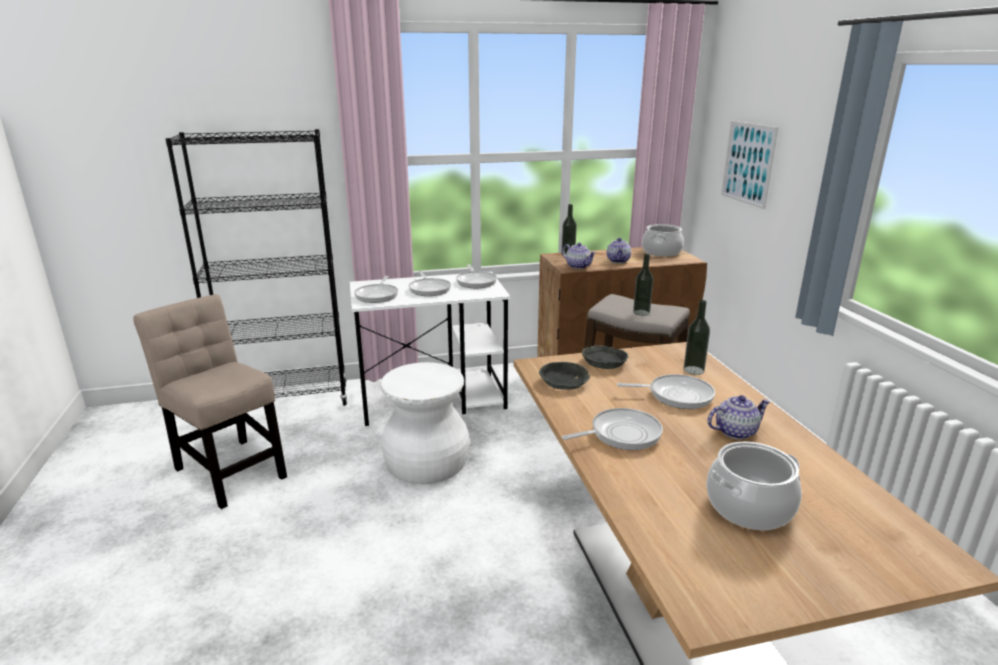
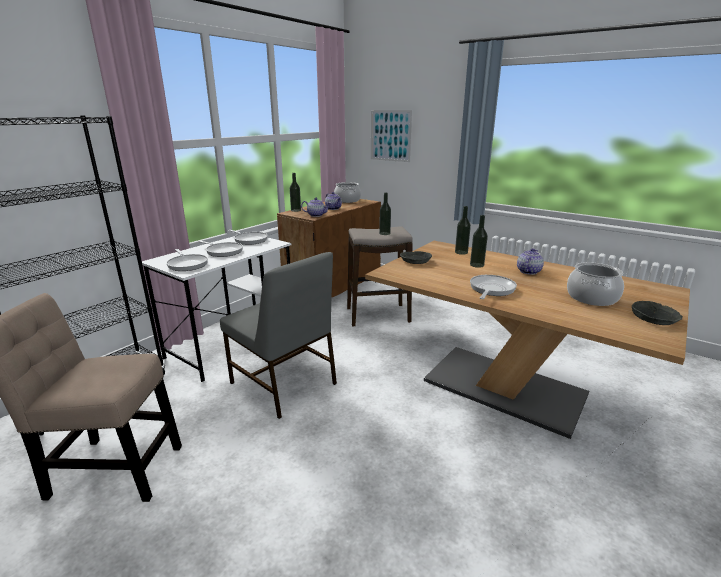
camera: 40 degrees left, 0 degrees up
white stool [380,362,469,484] -> grey chair [220,252,337,419]
grey bowl [539,362,590,390] -> grey bowl moved to [632,301,683,325]
frying pan [617,374,715,409] -> bottle [470,215,488,268]

